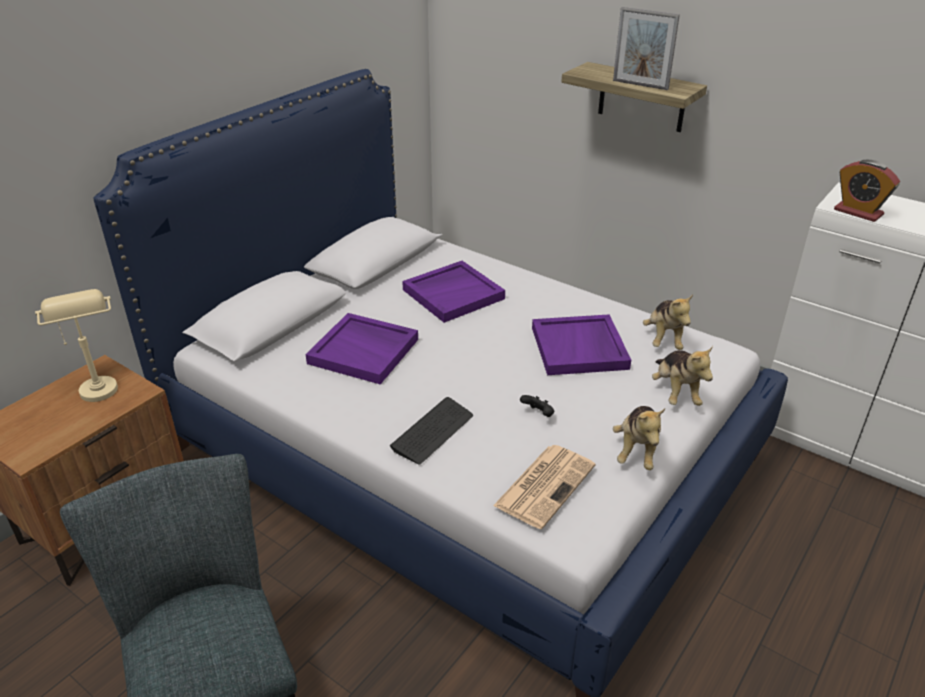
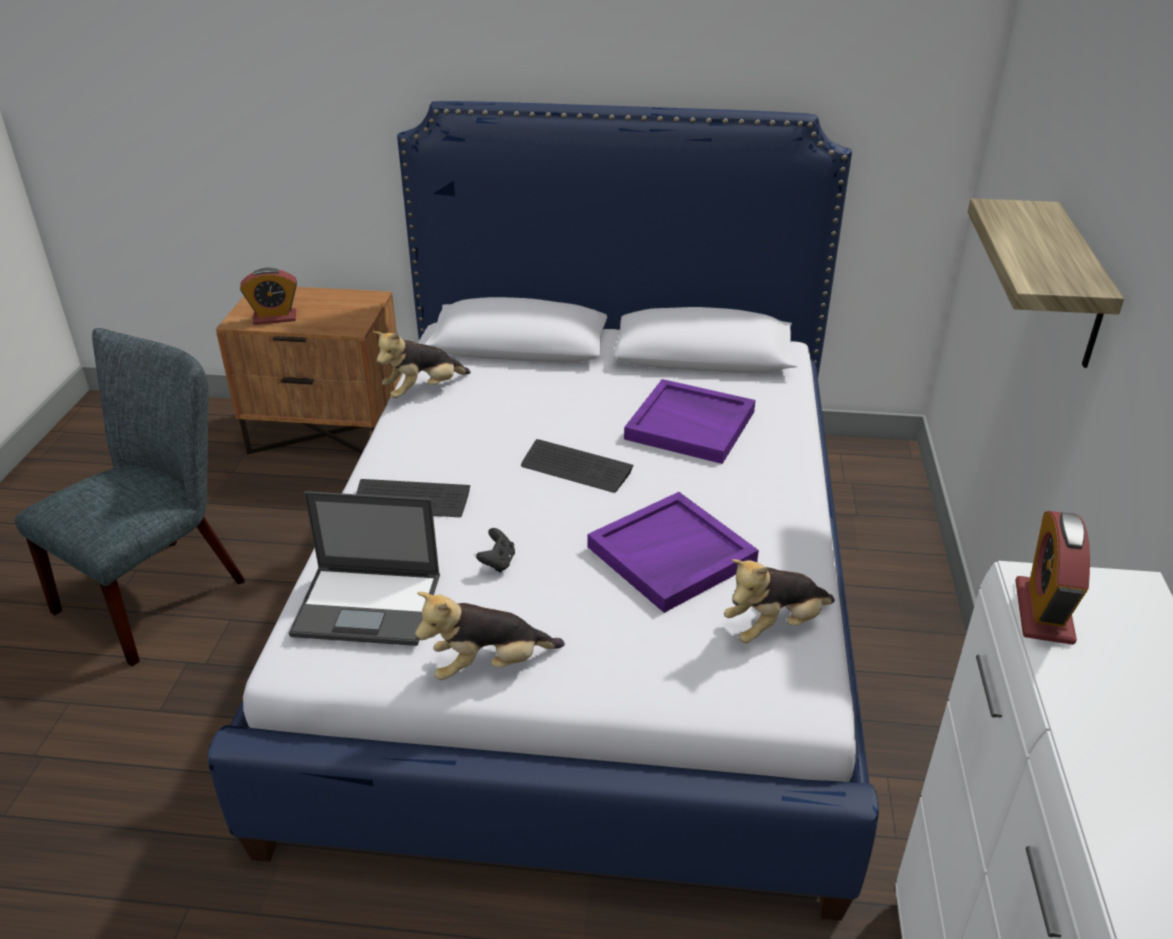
camera: 60 degrees right, 0 degrees up
beige table lamp [35,289,118,402] -> none
purple tray [305,313,418,385] -> none
newspaper [493,445,595,529] -> laptop [288,491,440,646]
picture frame [613,7,680,90] -> none
plush toy [652,346,713,406] -> plush toy moved to [373,331,471,398]
none -> alarm clock [240,268,297,325]
none -> keyboard [521,439,633,493]

